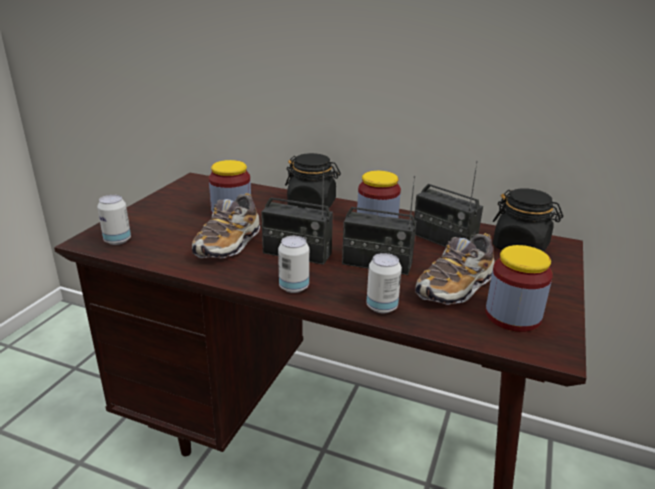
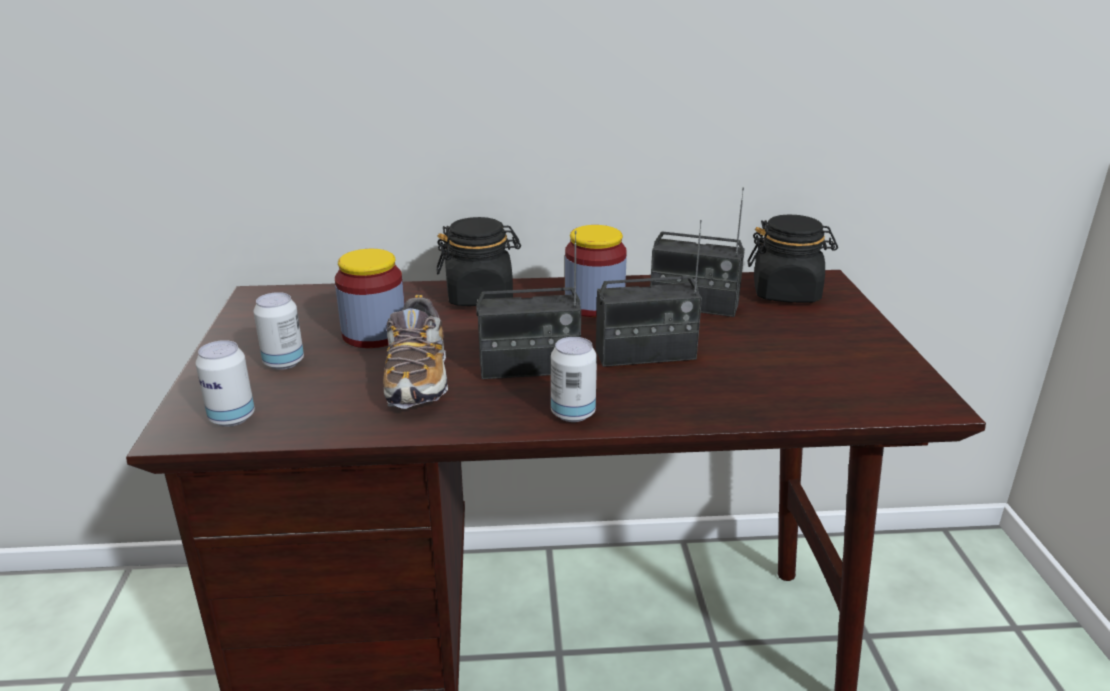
camera: 25 degrees left, 0 degrees up
can [366,253,402,313] -> can moved to [253,292,304,370]
shoe [414,233,495,305] -> none
jar [485,245,553,332] -> none

